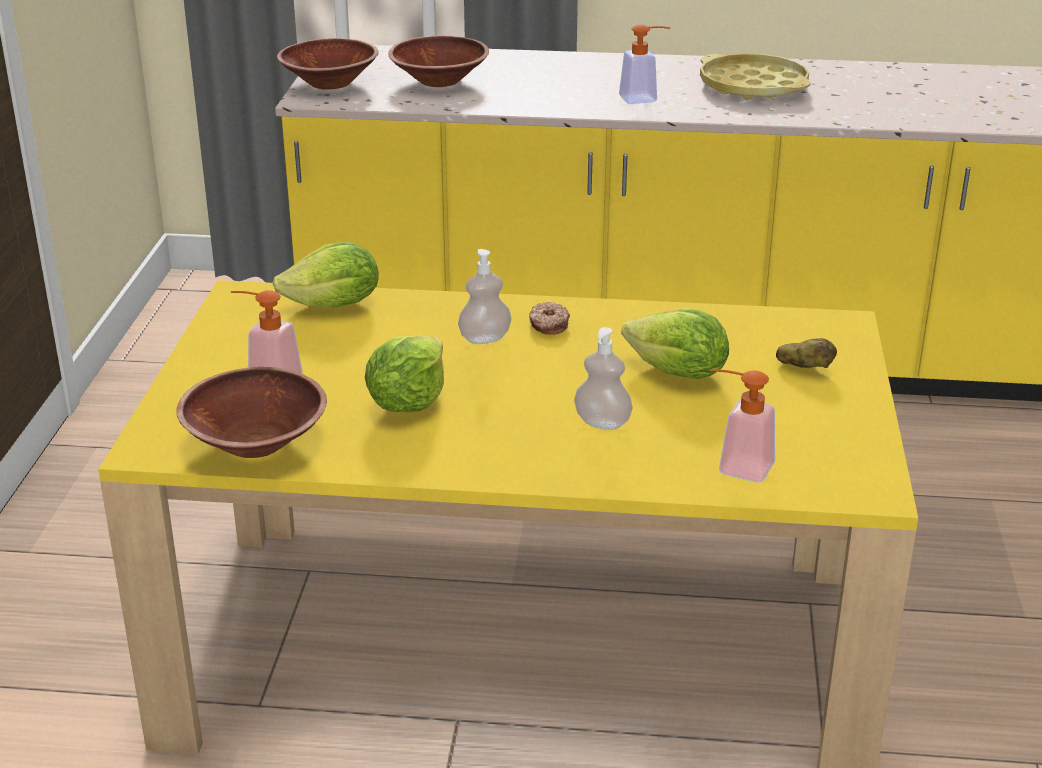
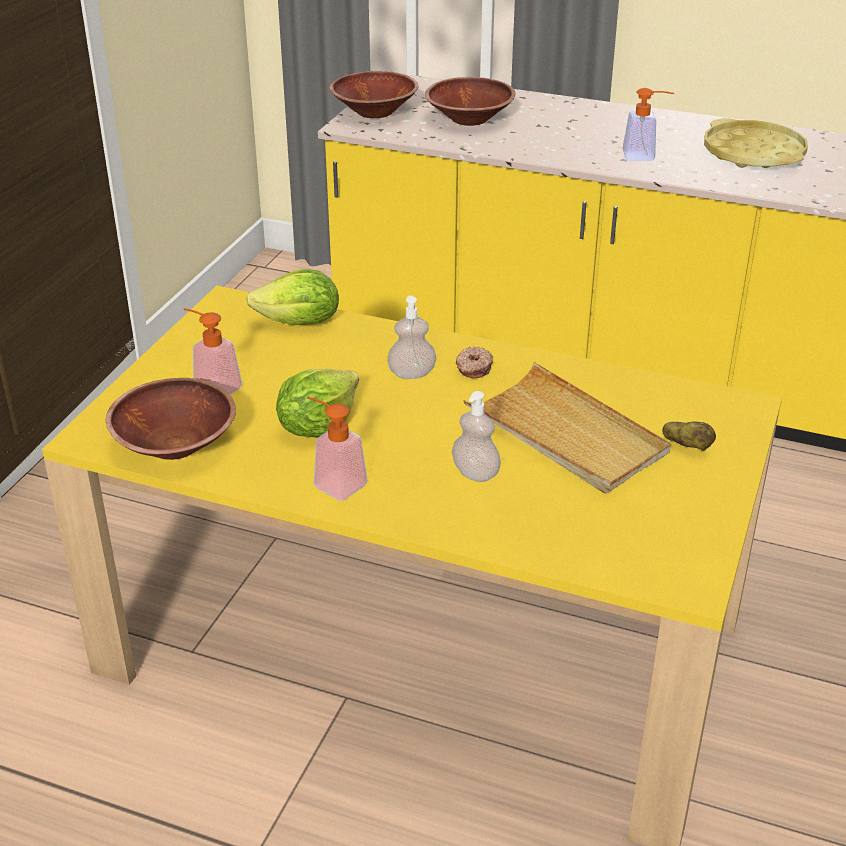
camera: 15 degrees right, 5 degrees up
lettuce [621,308,729,379] -> beige tray [463,362,671,494]
soap dispenser [710,369,775,483] -> soap dispenser moved to [307,397,368,501]

